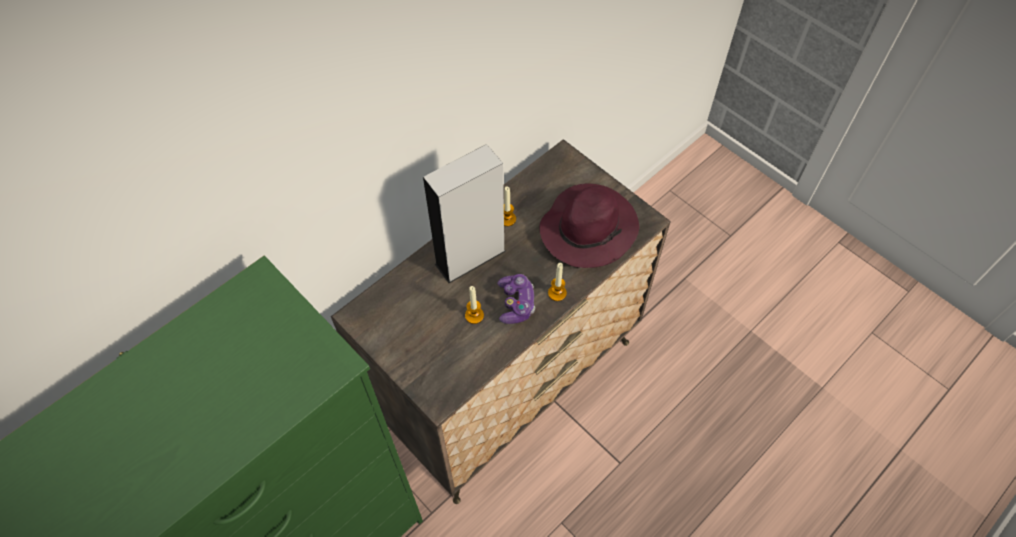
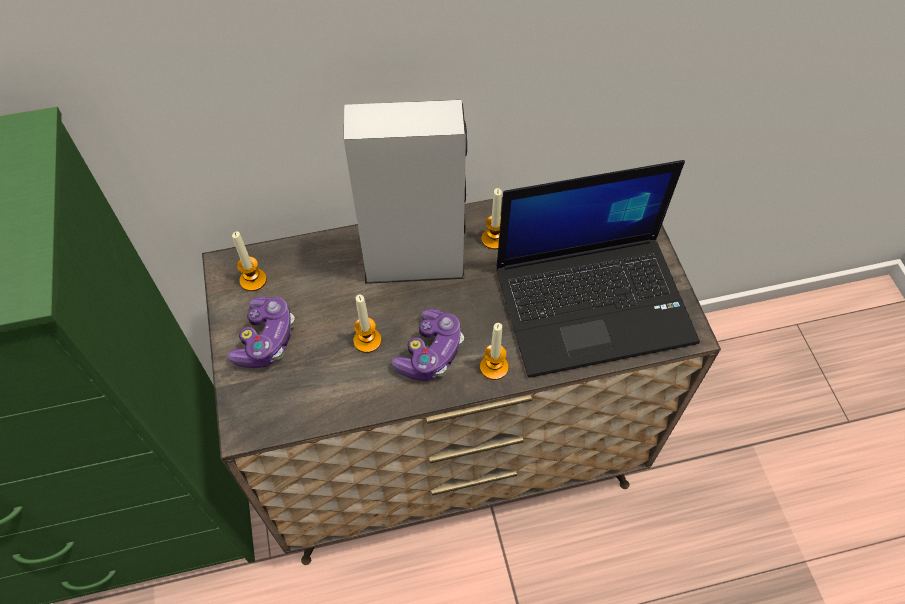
camera: 30 degrees right, 0 degrees up
purple hat [539,183,639,268] -> laptop [496,160,700,378]
none -> game controller [227,297,296,368]
none -> candle [232,231,267,291]

